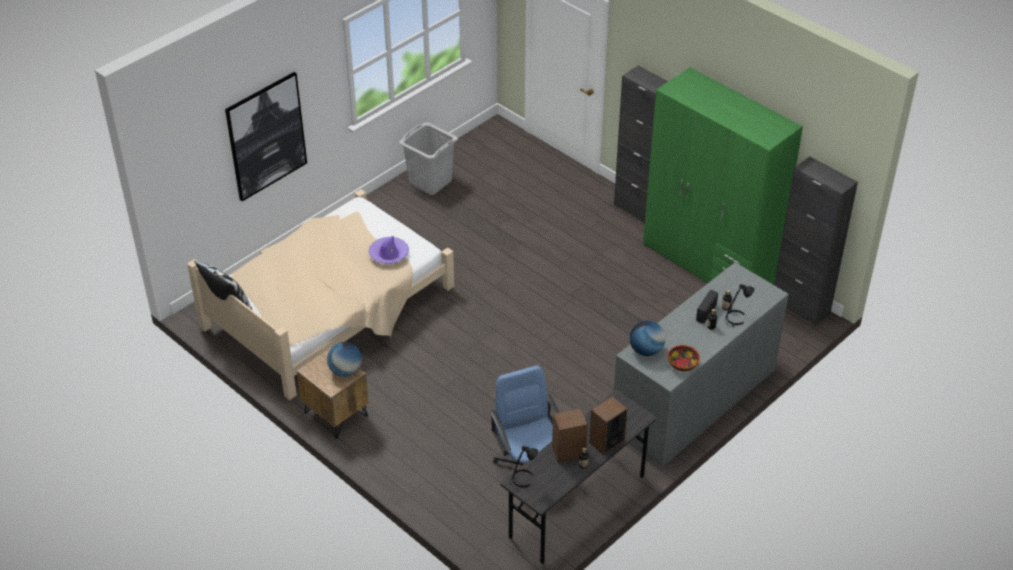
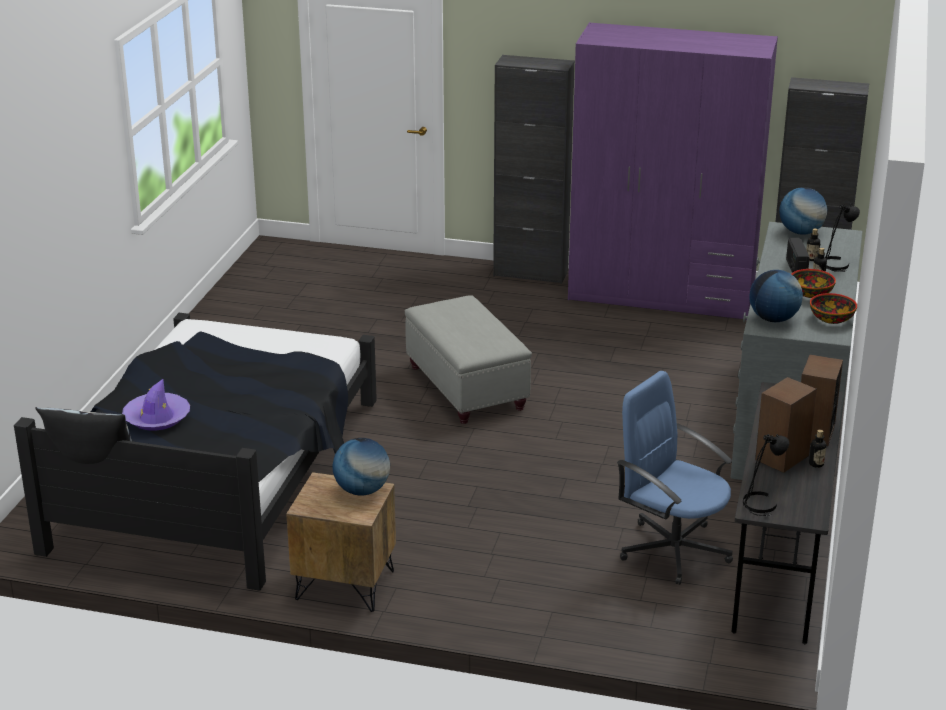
camera: 30 degrees left, 15 degrees down
beige bed [187,189,454,400] -> black bed [14,313,377,591]
picture [225,72,307,201] -> none
purple hat [369,236,409,264] -> purple hat moved to [122,379,190,431]
grey laundry basket [399,122,458,195] -> none
green wardrobe [643,67,803,284] -> purple wardrobe [568,22,778,320]
none -> grey ottoman [405,295,532,424]
none -> globe [779,187,827,235]
none -> bowl [791,269,836,298]

